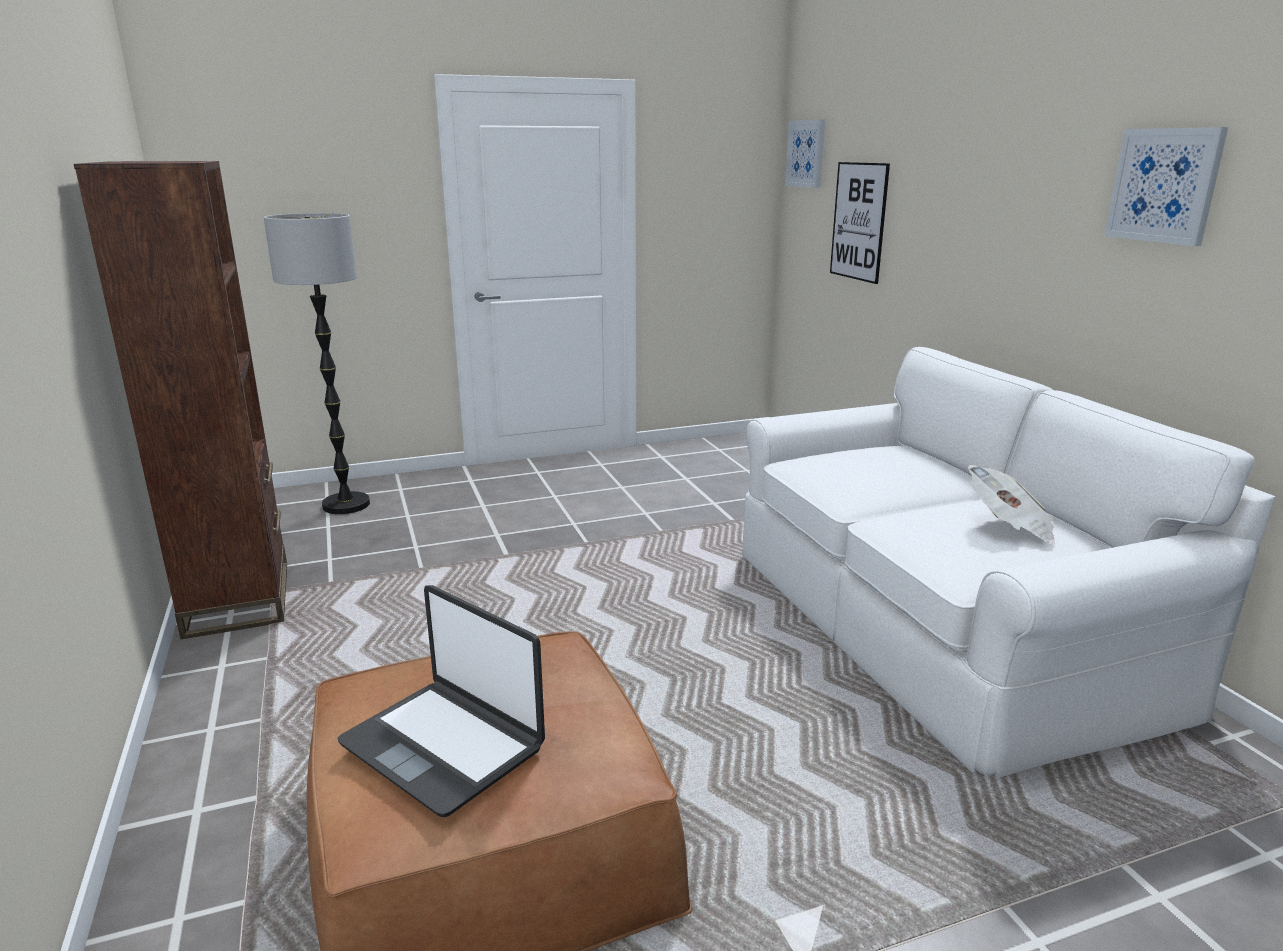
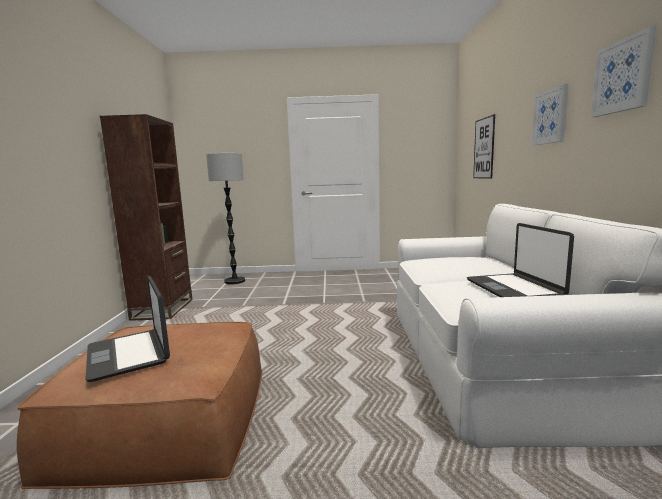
camera: 20 degrees right, 10 degrees down
picture [785,119,825,188] -> picture moved to [531,84,569,146]
newspaper [968,465,1055,543] -> laptop [467,223,574,297]

